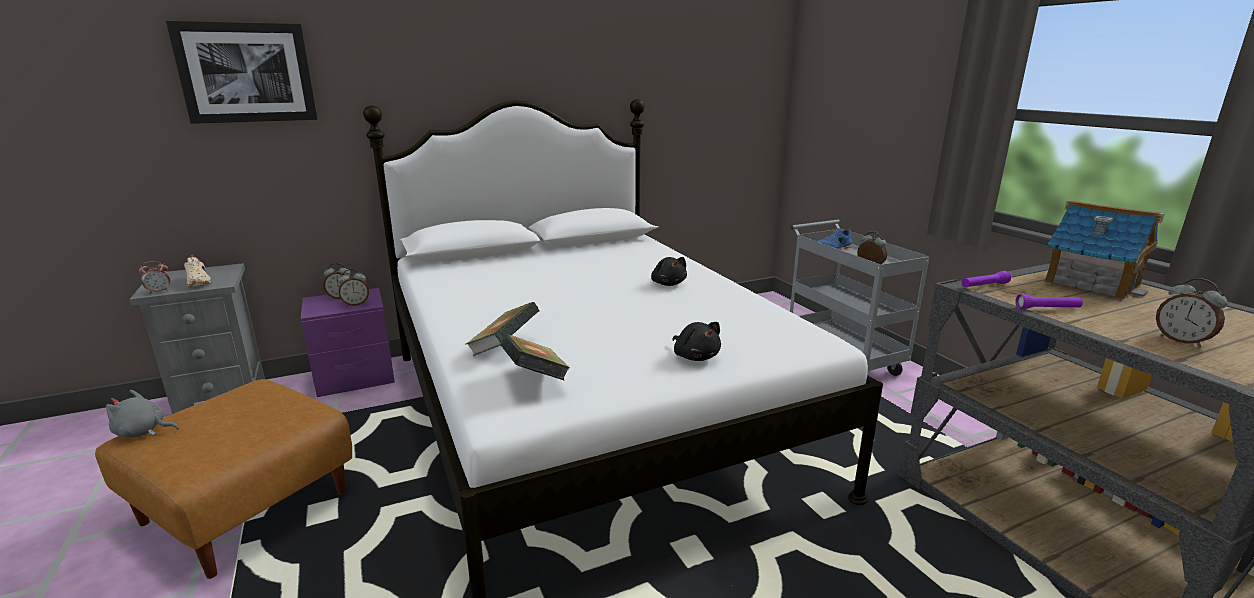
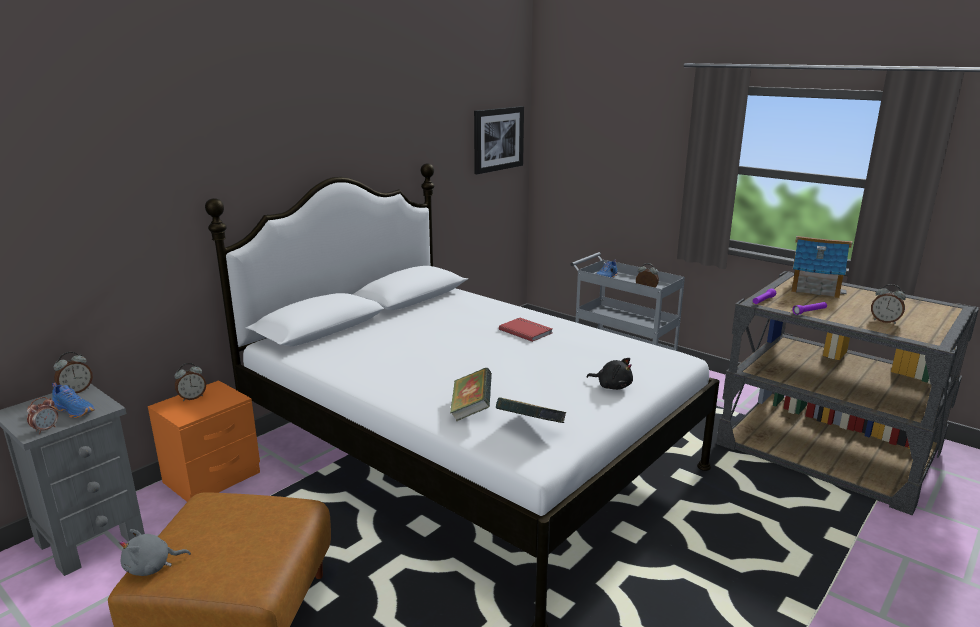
camera: 25 degrees left, 0 degrees up
picture [166,21,318,124] -> picture moved to [474,106,524,174]
beige shoe [184,255,212,287] -> blue shoe [52,383,95,418]
purple nightstand [301,288,395,397] -> orange nightstand [148,380,260,502]
alarm clock [338,269,369,306] -> alarm clock moved to [54,352,93,393]
black plush toy [651,257,687,286] -> red book [499,318,552,342]

